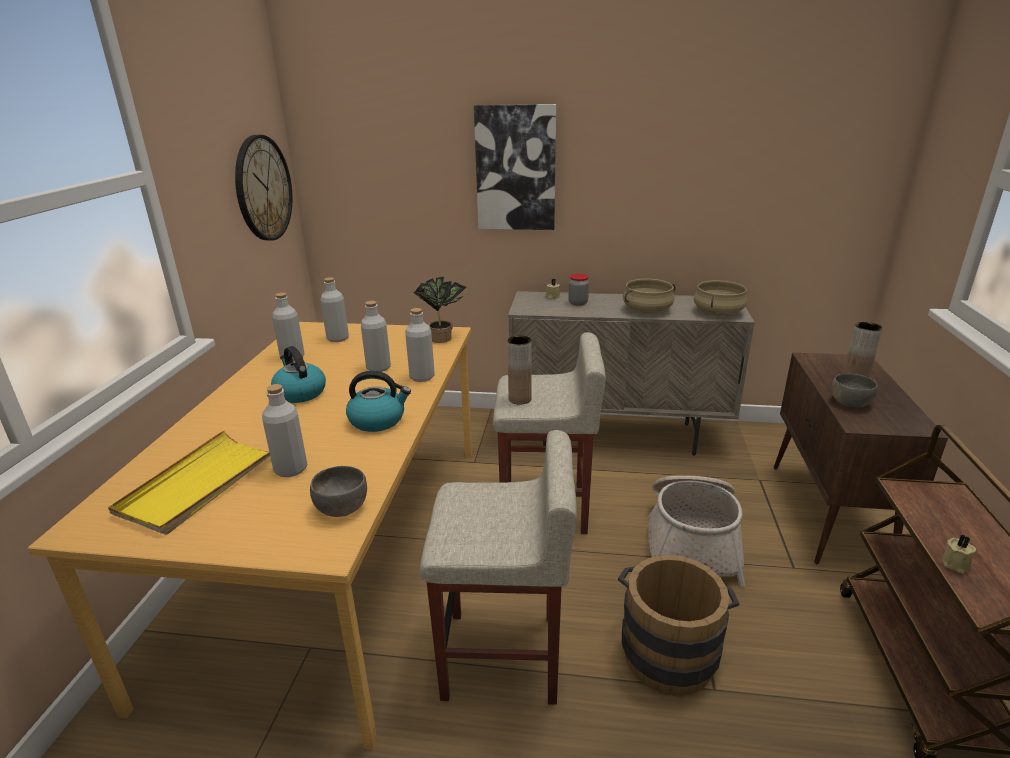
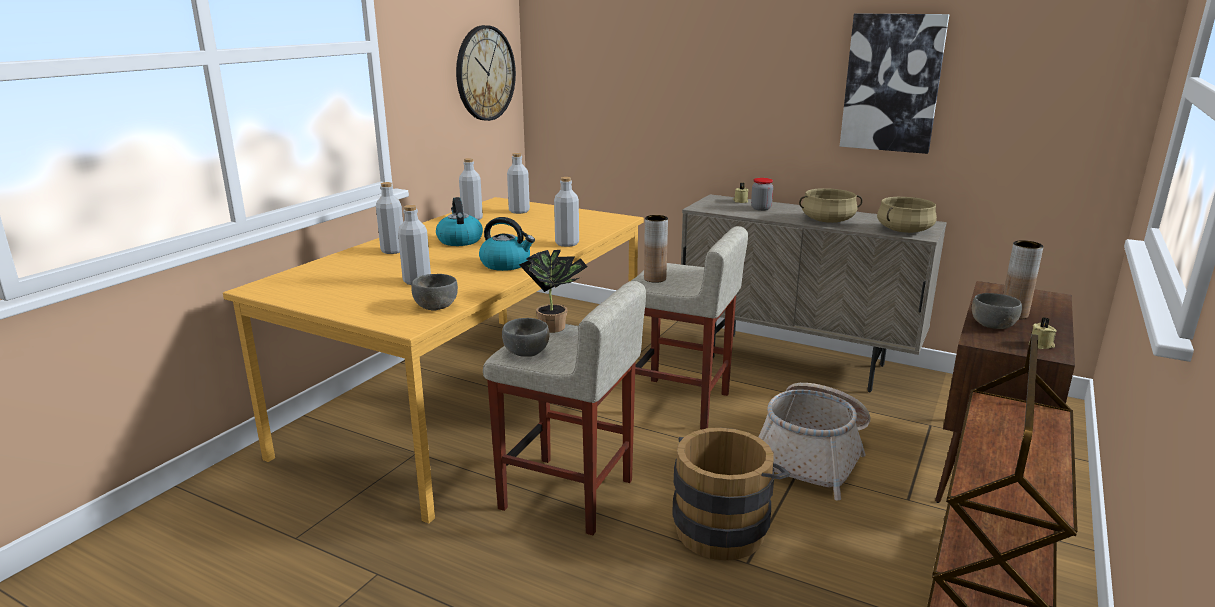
camera: 20 degrees right, 5 degrees down
yellow tray [108,430,270,535] -> none
grey bottle [361,301,391,372] -> grey bottle moved to [376,182,403,254]
potted plant [413,277,467,343] -> potted plant moved to [519,250,587,333]
picture [474,104,556,230] -> picture moved to [840,14,949,154]
beige candle [942,535,976,573] -> beige candle moved to [1029,317,1057,349]
none -> grey bowl [502,318,549,357]

